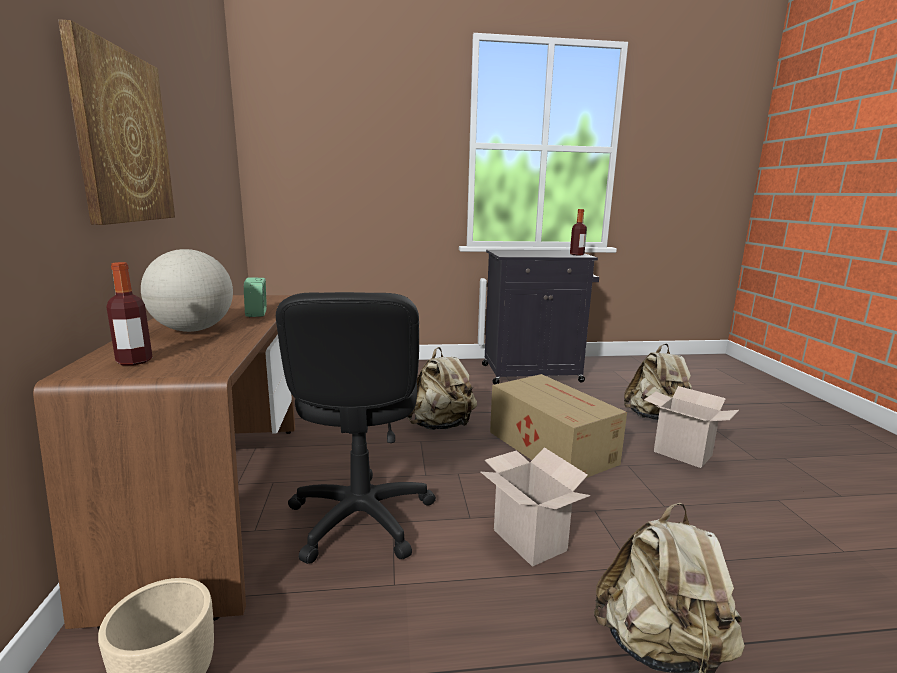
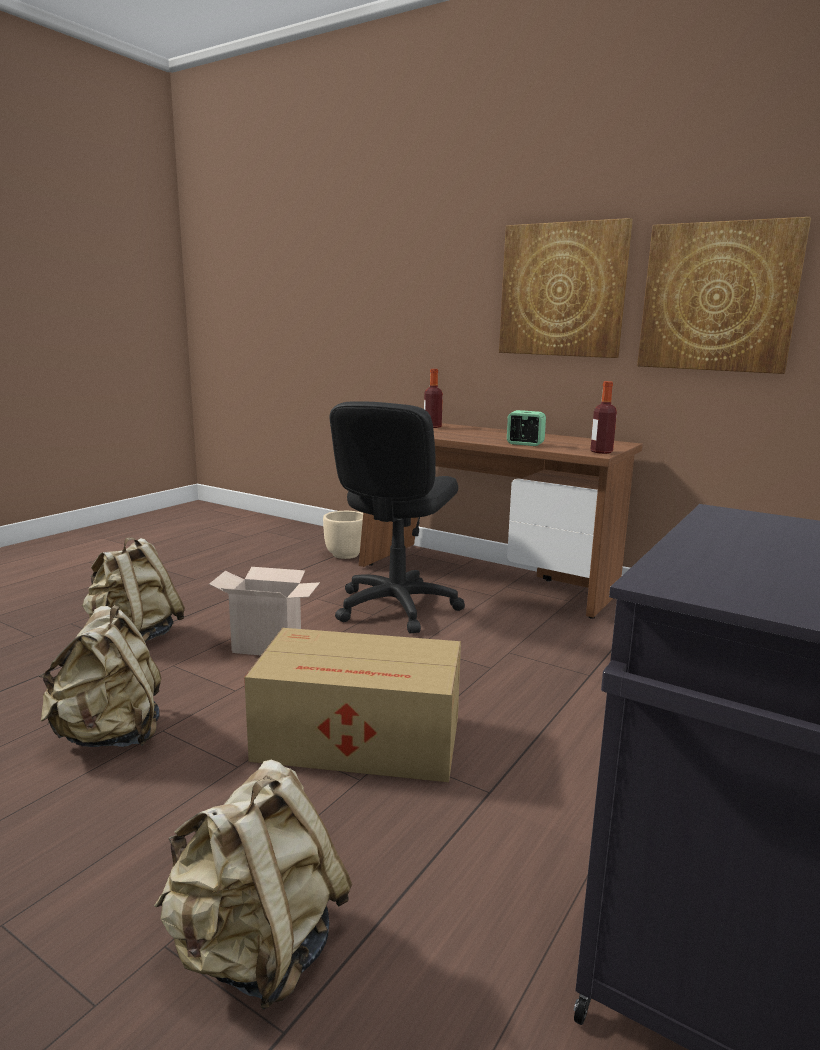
camera: 130 degrees right, 0 degrees up
globe [141,249,233,332] -> none
black office chair [276,292,436,564] -> black office chair turned 105 degrees counterclockwise [330,401,465,633]
beige backpack [407,347,477,430] -> beige backpack moved to [39,605,161,747]
bottle [570,209,587,255] -> bottle moved to [590,381,617,454]
cardboard box [644,386,739,468] -> none
none -> picture [637,217,811,374]

